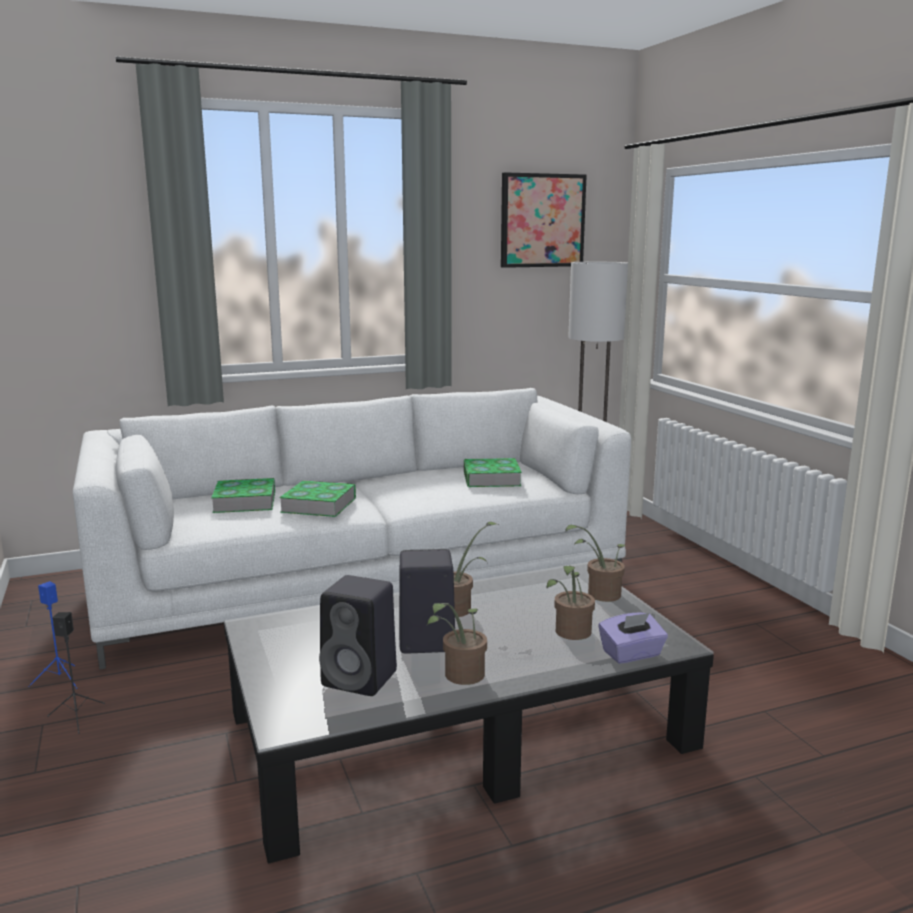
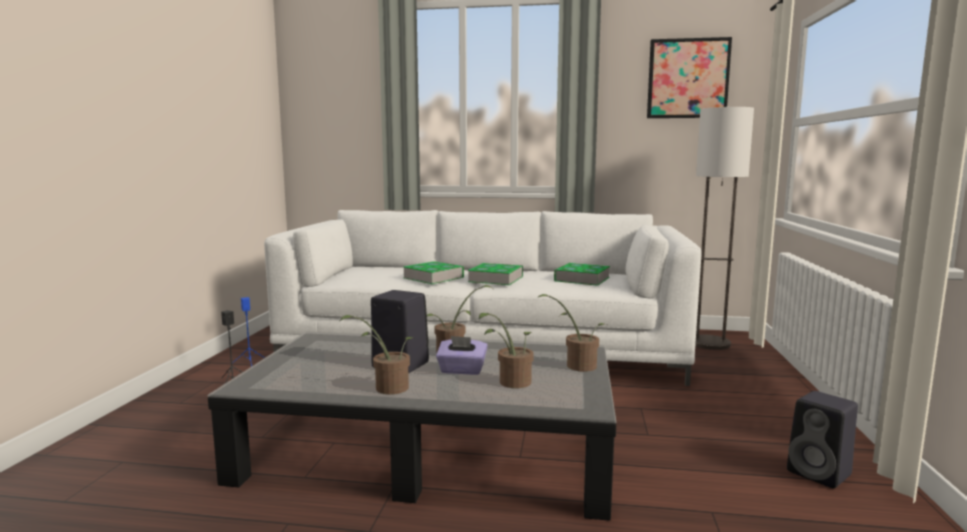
camera: 30 degrees right, 5 degrees down
book [211,478,275,513] -> book moved to [468,263,523,285]
black speaker [319,575,397,696] -> black speaker moved to [787,391,858,488]
purple tissue box [598,612,668,664] -> purple tissue box moved to [436,336,488,375]

